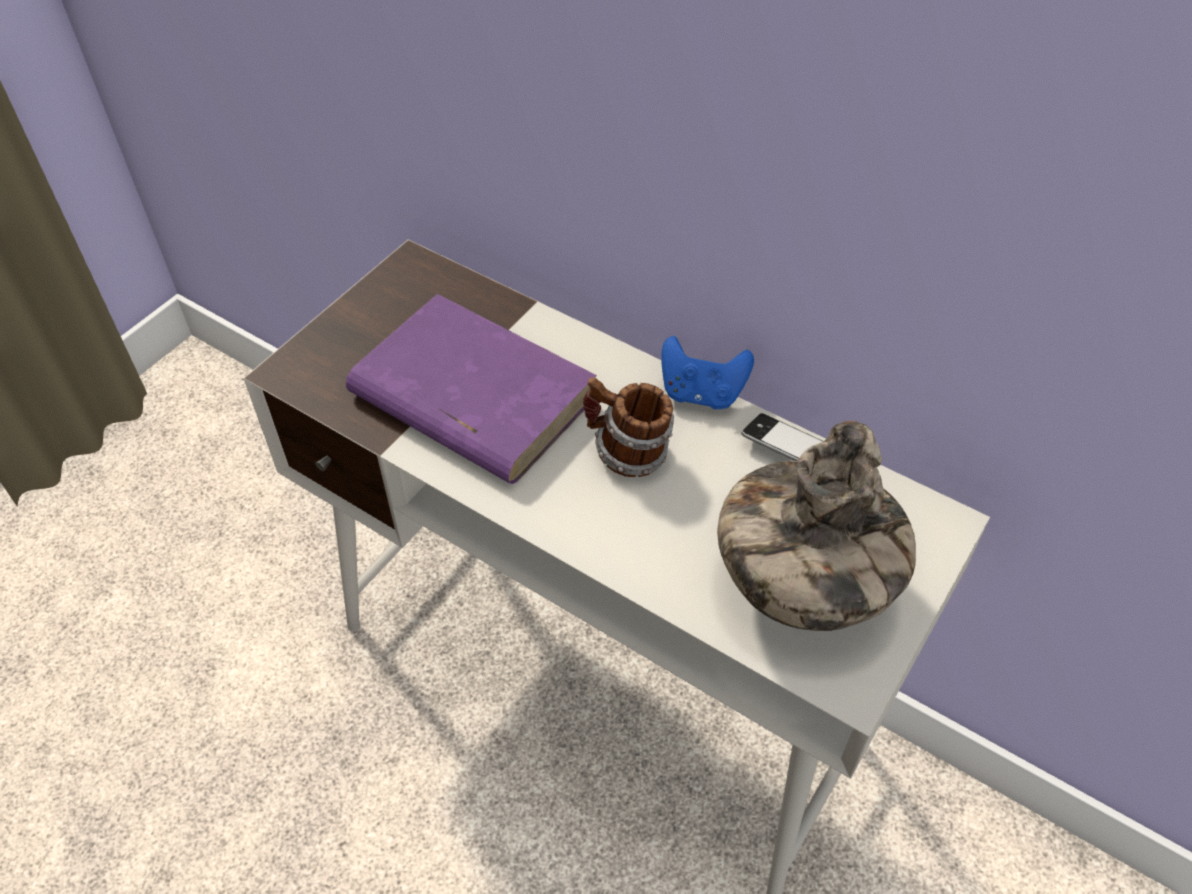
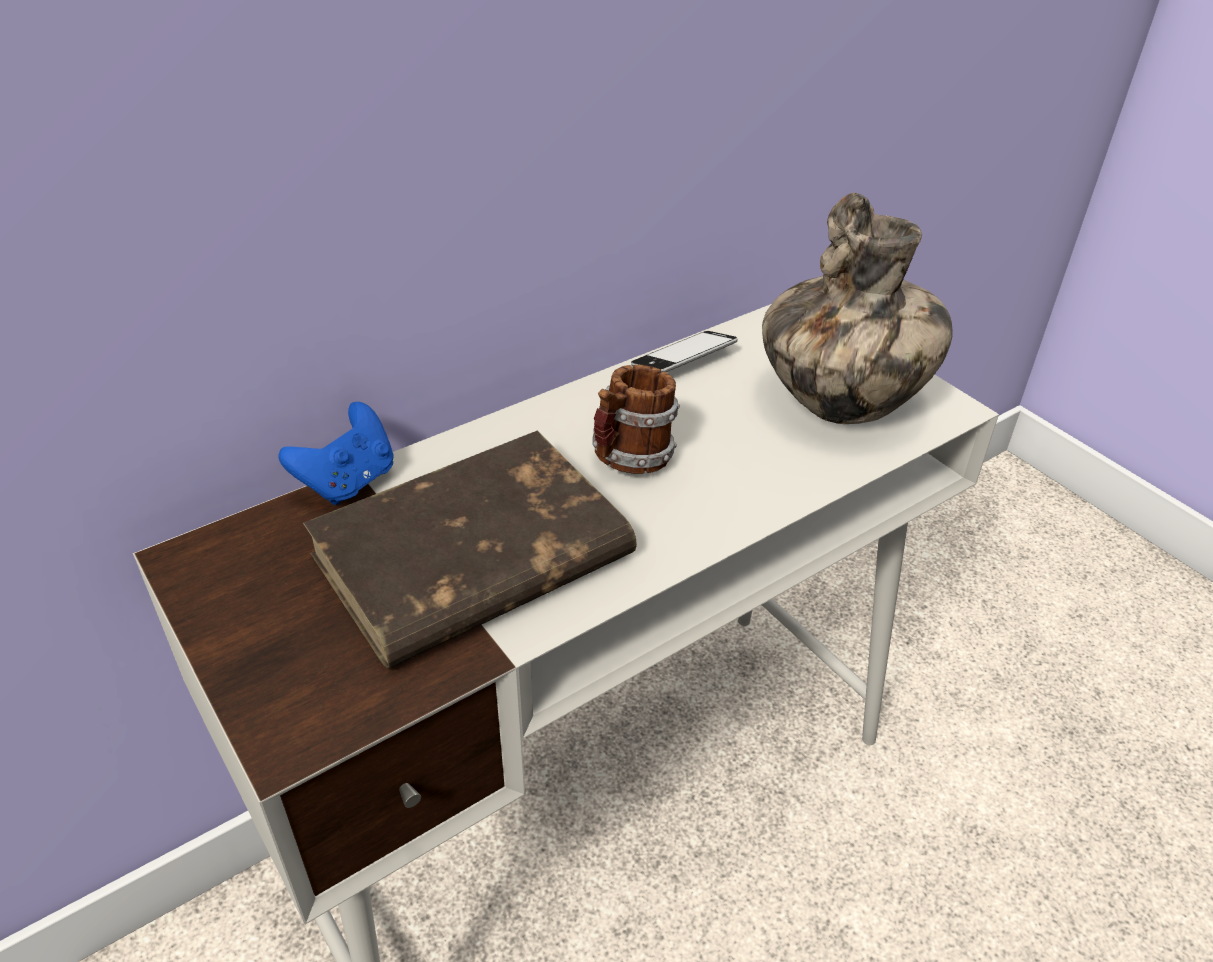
camera: 70 degrees left, 10 degrees down
purple book [346,294,597,484] -> brown book [303,431,637,669]
blue game controller [661,336,754,409] -> blue game controller moved to [278,402,393,505]

